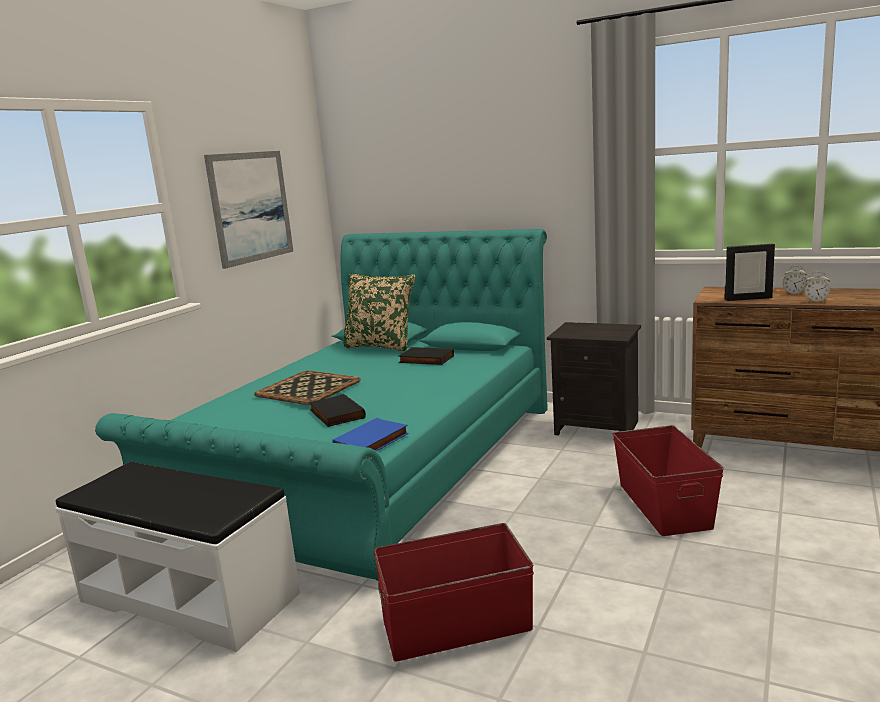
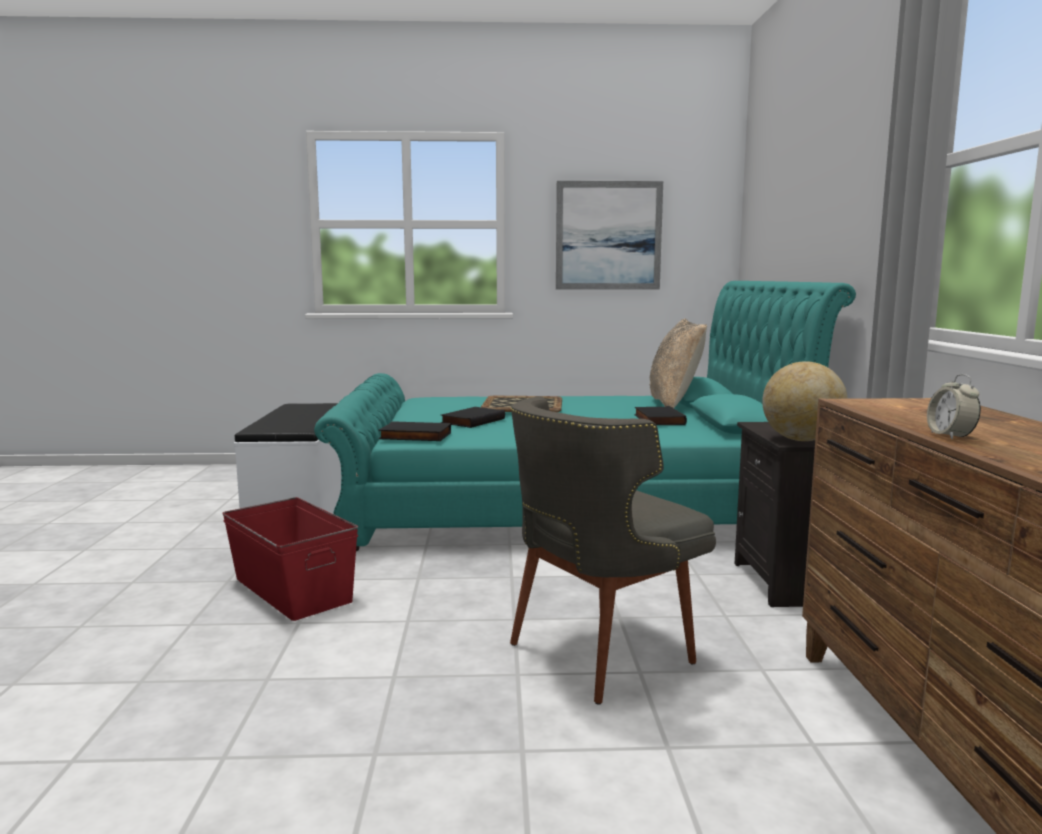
camera: 60 degrees right, 5 degrees down
blue book [332,418,409,451] -> black book [379,421,451,441]
green pillow [343,273,416,351] -> beige pillow [649,318,707,408]
red storage box [613,425,724,536] -> grey chair [510,396,716,705]
picture frame [724,244,775,301] -> none
alarm clock [782,266,807,295] -> none
none -> globe [762,361,847,441]

